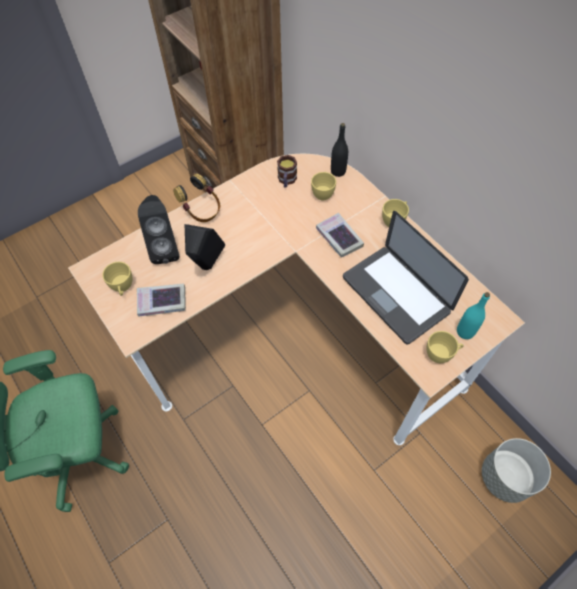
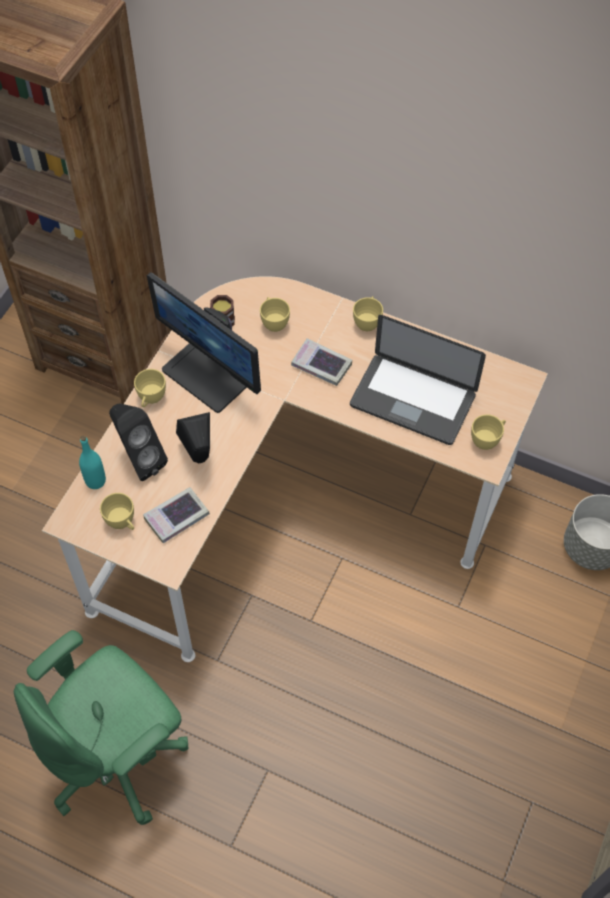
camera: 30 degrees left, 0 degrees up
headphones [173,173,220,222] -> yellow cup [134,369,166,407]
black bottle [331,123,348,177] -> none
turquoise bottle [457,292,490,339] -> turquoise bottle moved to [79,436,106,489]
none -> monitor [147,272,261,413]

